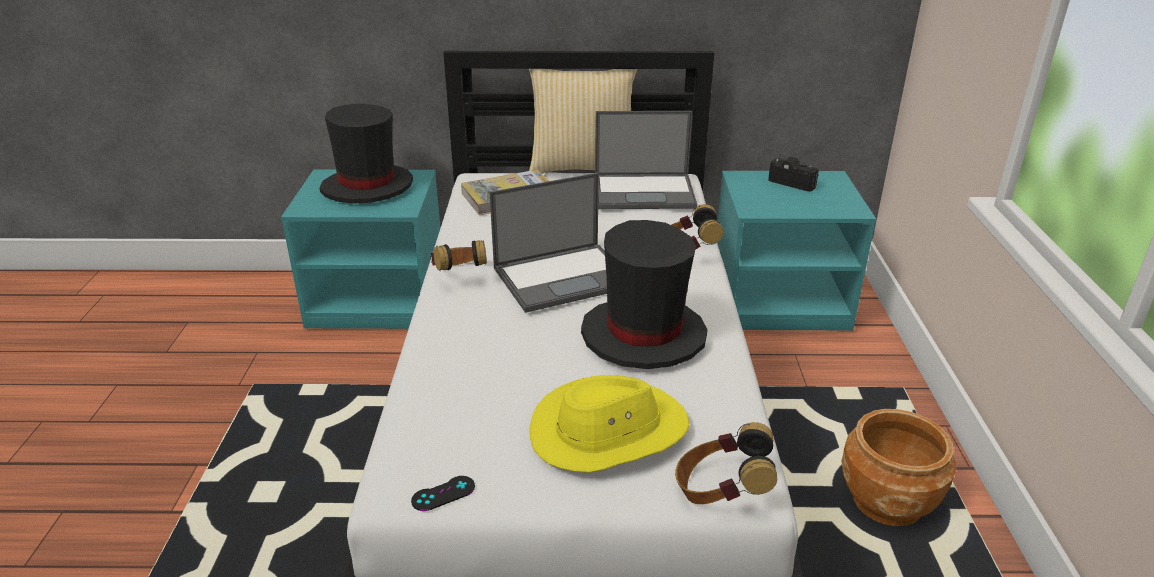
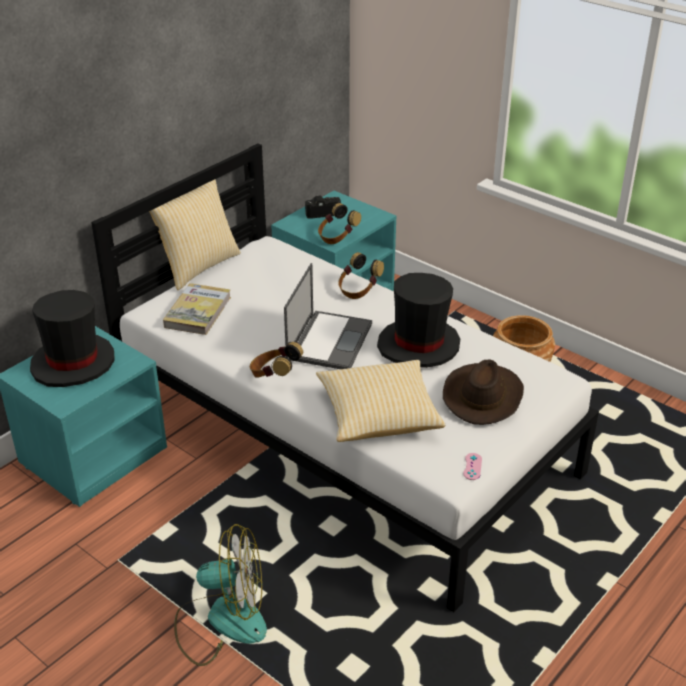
camera: 50 degrees left, 5 degrees up
black game controller [411,476,475,511] -> pink game controller [463,453,482,480]
yellow hat [530,375,689,473] -> brown hat [443,360,524,425]
laptop [595,111,697,209] -> none
headphones [675,422,777,504] -> headphones moved to [318,203,361,244]
none -> fan [174,524,267,666]
none -> pillow [316,360,445,442]

